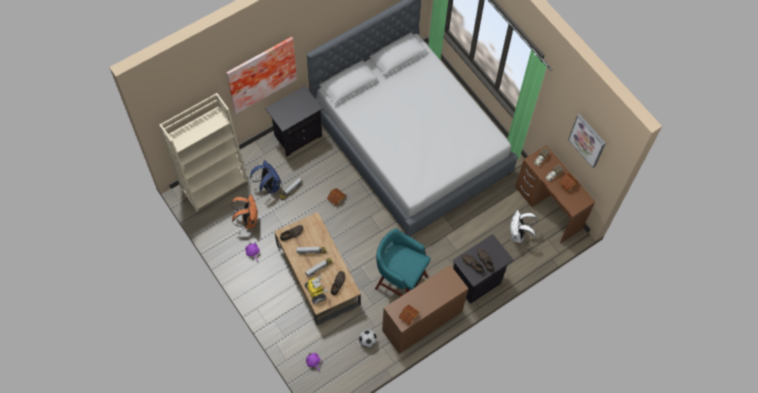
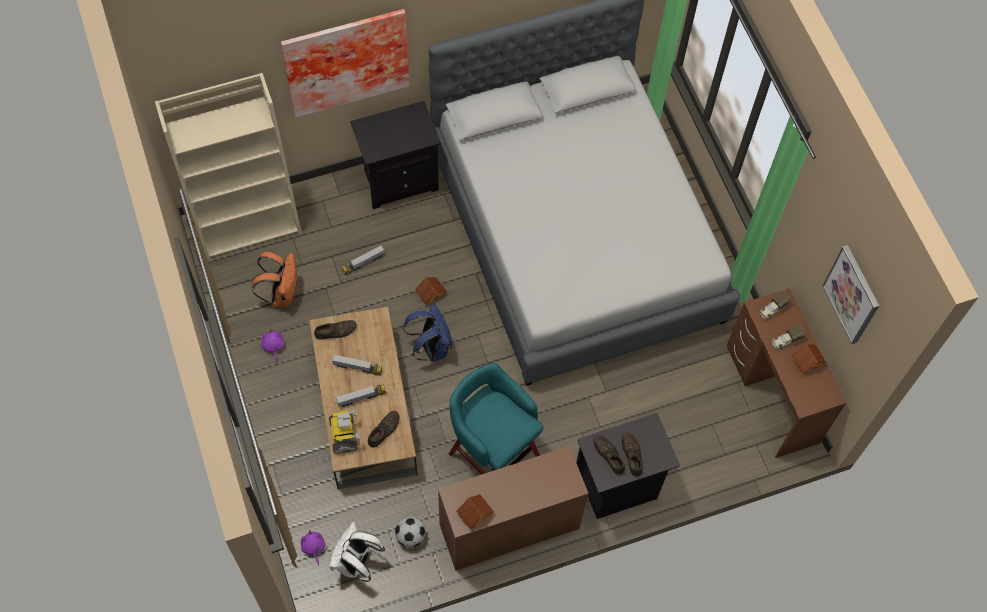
camera: 15 degrees right, 0 degrees up
blue backpack [250,160,282,195] -> blue backpack moved to [403,304,452,362]
white backpack [510,210,537,243] -> white backpack moved to [329,522,385,582]

